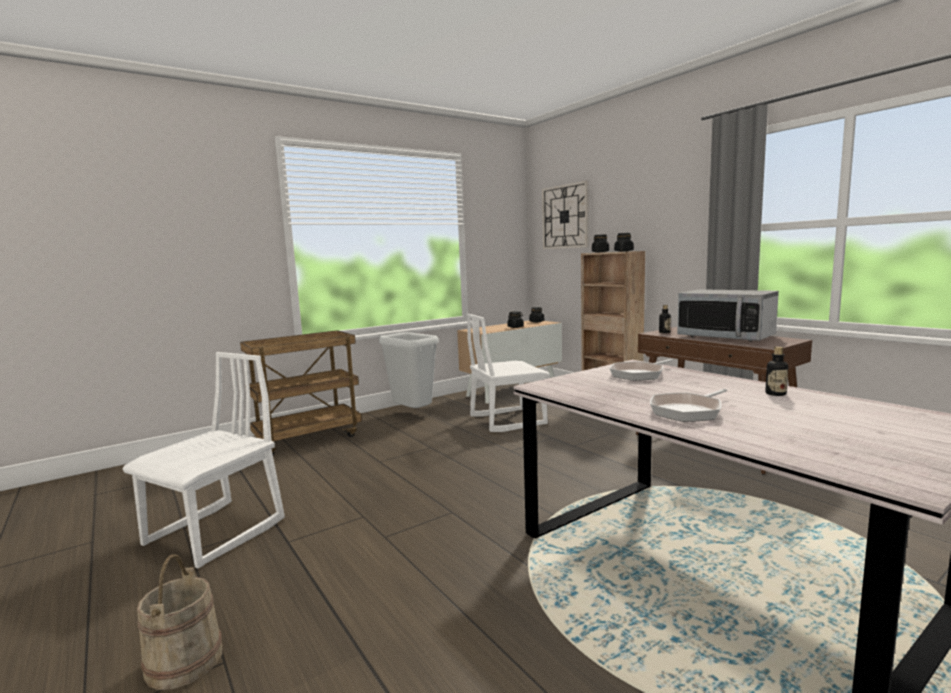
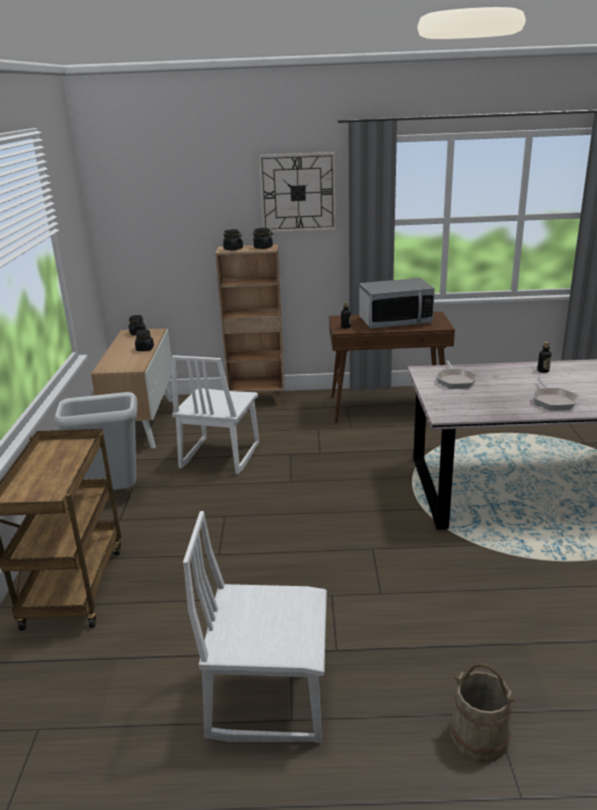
camera: 55 degrees left, 15 degrees up
white chair [122,352,285,568] -> white chair turned 60 degrees counterclockwise [183,511,327,743]
wall clock [542,181,588,249] -> wall clock moved to [258,152,336,233]

